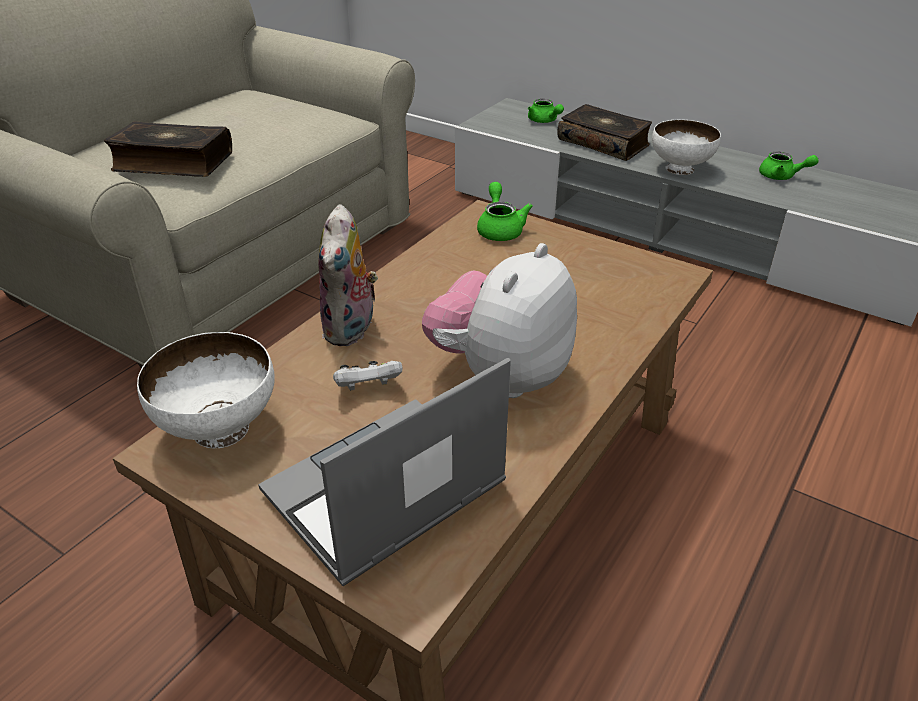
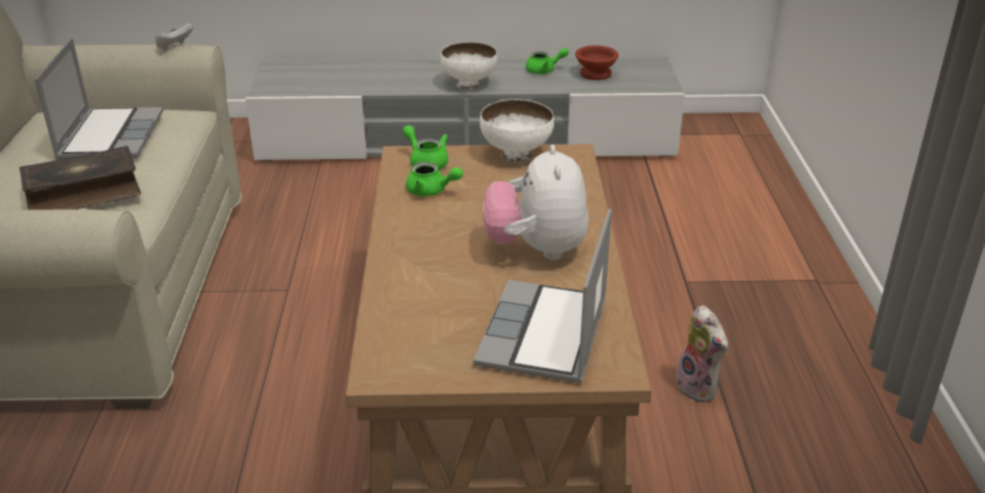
camera: 35 degrees left, 5 degrees down
white bowl [137,332,275,448] -> white bowl moved to [480,99,554,162]
plush toy [318,204,378,346] -> plush toy moved to [676,305,728,402]
white game controller [333,361,402,391] -> white game controller moved to [155,24,193,49]
green teapot [528,99,564,123] -> green teapot moved to [406,162,463,196]
book [557,104,652,161] -> none
none -> laptop [35,38,163,160]
none -> brown bowl [575,45,619,80]

